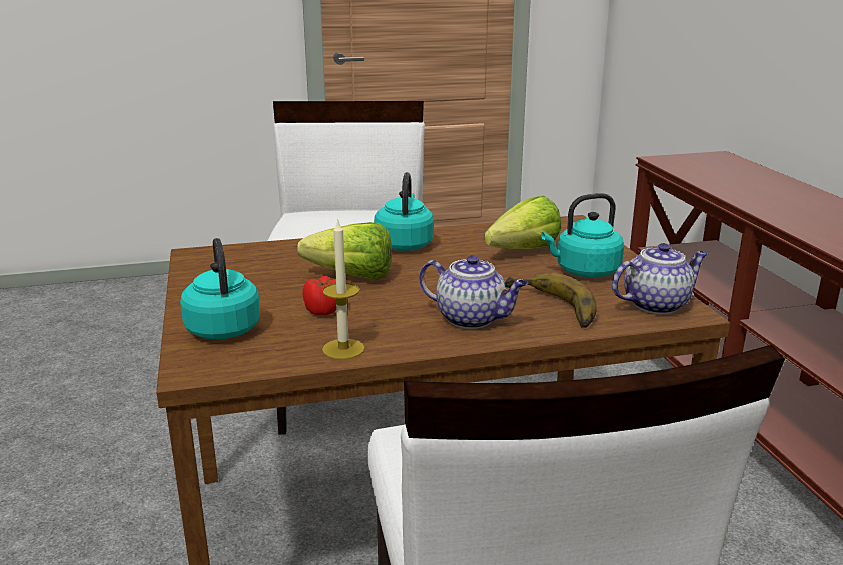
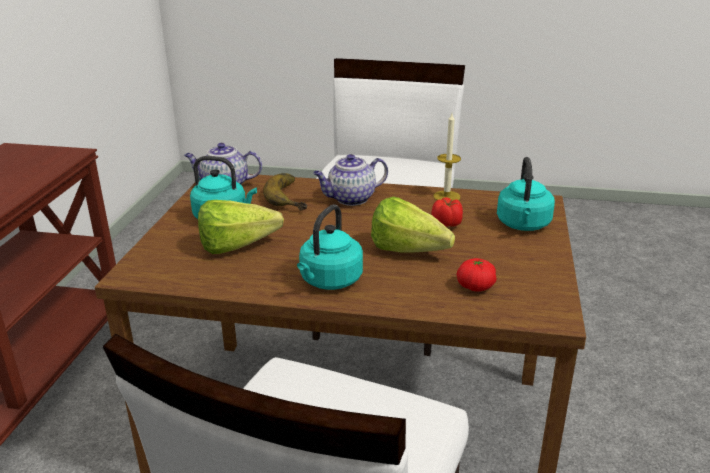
camera: 155 degrees left, 5 degrees up
teapot [419,255,528,329] -> teapot turned 75 degrees counterclockwise [313,154,388,206]
none -> tomato [457,258,496,292]

